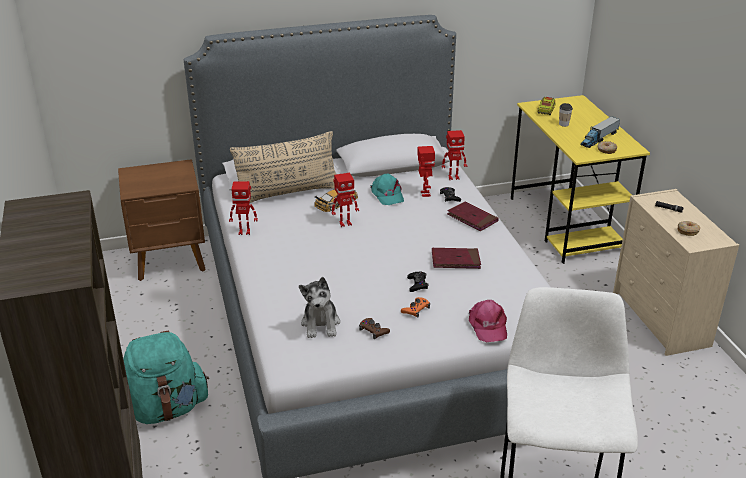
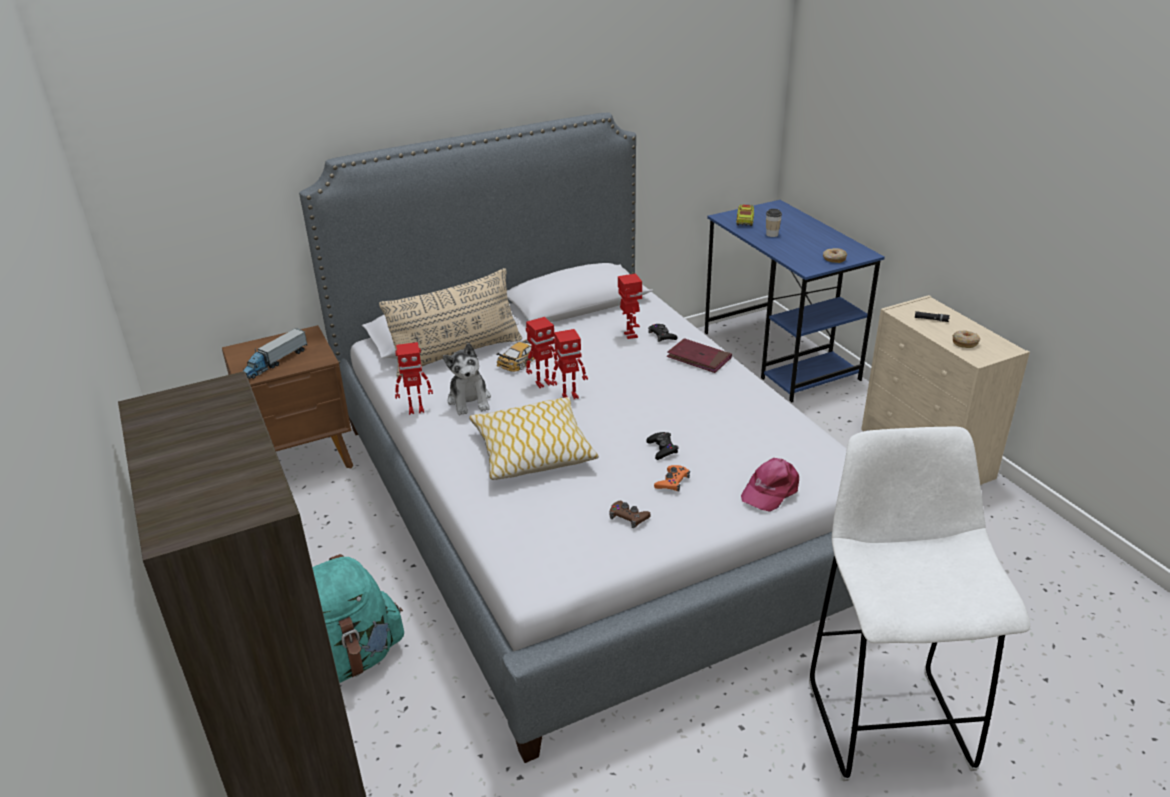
camera: 10 degrees left, 0 degrees up
plush toy [299,277,340,338] -> plush toy moved to [443,343,491,415]
turquoise cap [371,174,404,205] -> none
red book [432,248,481,269] -> none
toy robot [442,130,467,180] -> toy robot moved to [551,329,588,399]
pink cap [469,300,507,342] -> pink cap turned 60 degrees clockwise [741,458,799,512]
yellow desk [511,95,650,264] -> blue desk [704,200,885,402]
toy truck [580,116,620,148] -> toy truck moved to [243,328,307,379]
none -> pillow [469,397,599,480]

